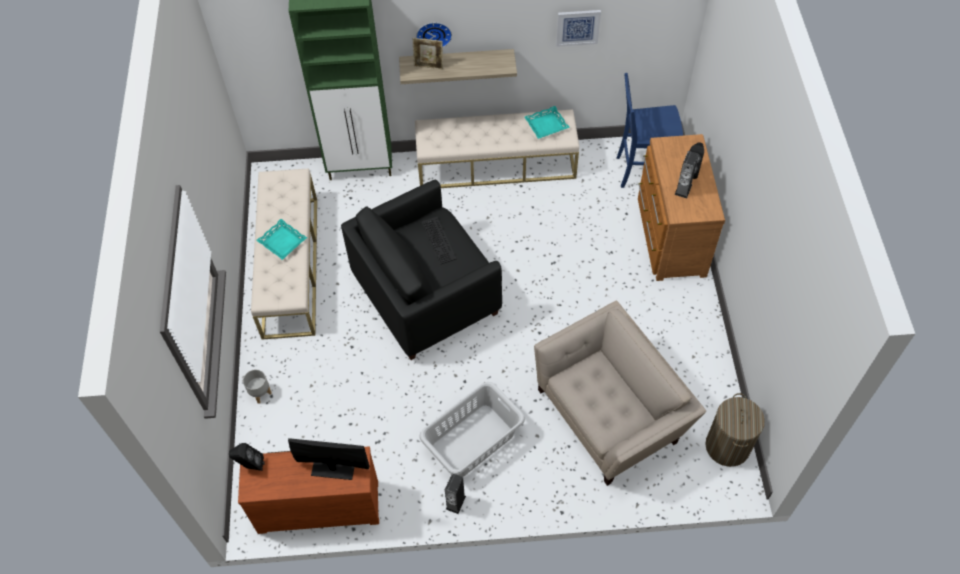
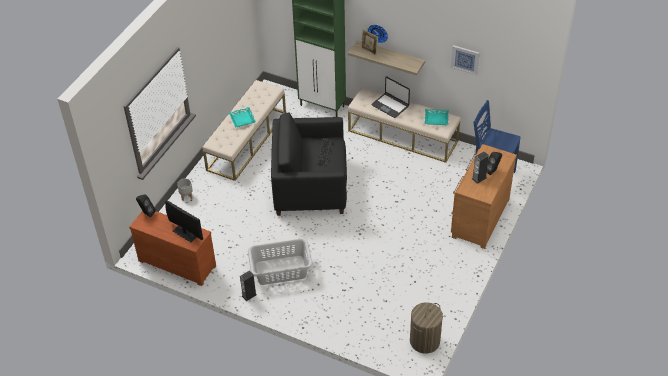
camera: 30 degrees right, 10 degrees down
beige armchair [534,301,706,486] -> none
none -> laptop [371,76,410,118]

